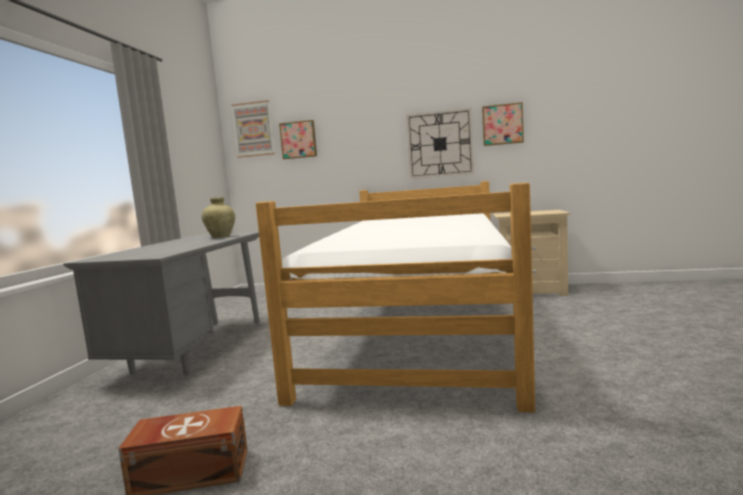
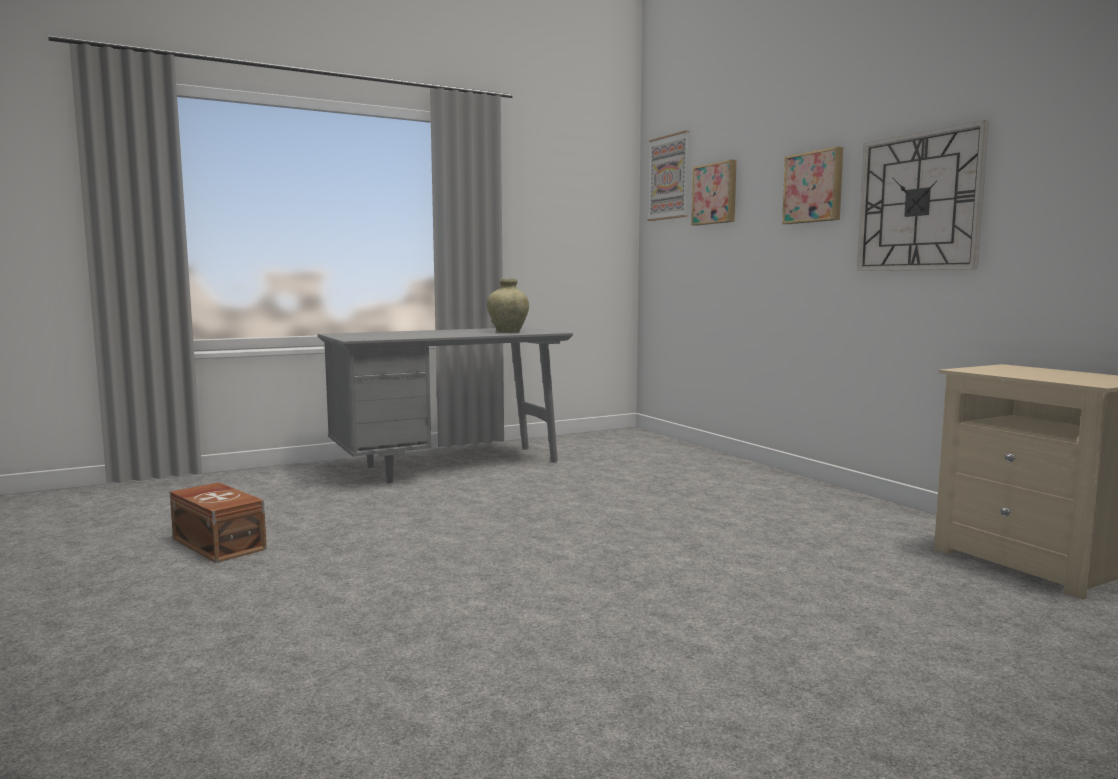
camera: 50 degrees right, 0 degrees up
bed [256,181,535,412] -> none
picture [482,102,524,146] -> picture moved to [782,147,843,224]

